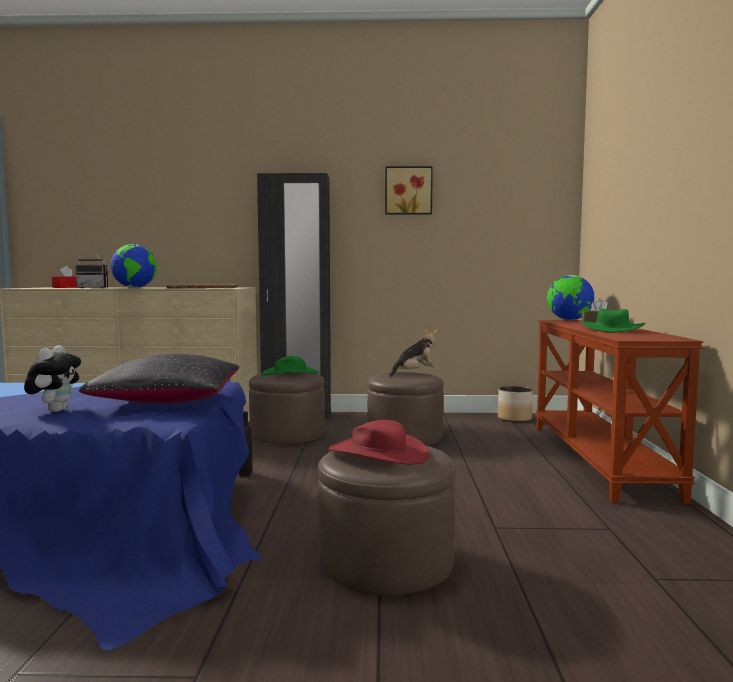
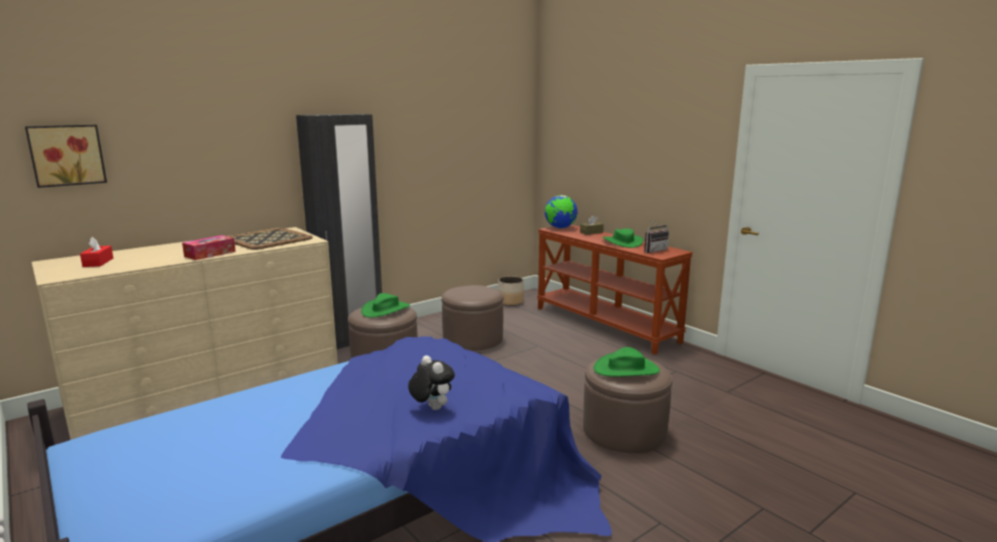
camera: 40 degrees left, 10 degrees up
radio [75,253,108,288] -> radio moved to [644,218,669,253]
black pillow [79,354,239,404] -> none
globe [111,244,157,288] -> tissue box [182,235,236,260]
red hat [329,420,430,464] -> green hat [594,347,660,377]
picture [385,166,433,215] -> picture moved to [25,125,107,188]
plush toy [389,328,437,377] -> none

